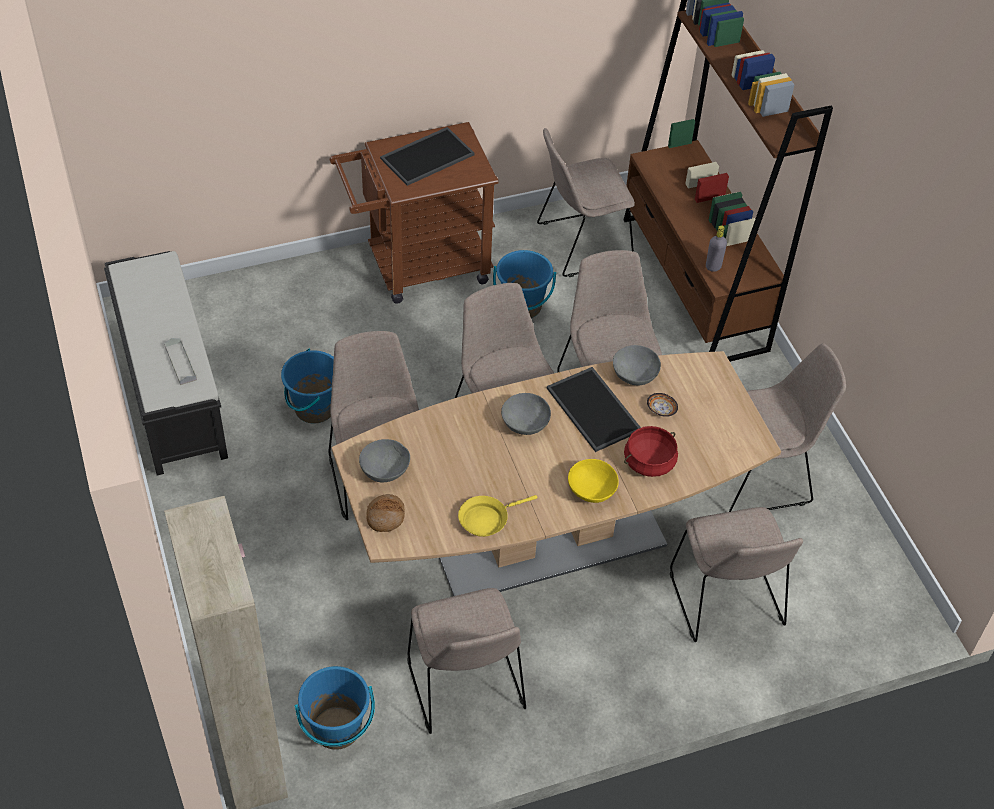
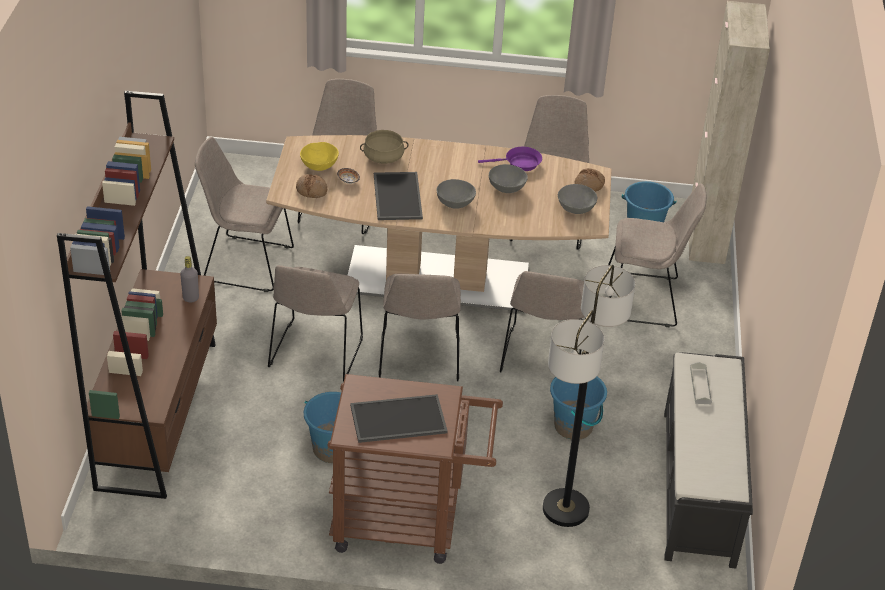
camera: 155 degrees left, 10 degrees down
yellow frying pan [458,495,538,537] -> purple frying pan [478,147,542,171]
beige chair [537,128,635,277] -> beige chair moved to [608,184,707,328]
yellow bowl [568,459,619,503] -> yellow bowl moved to [300,142,339,171]
grey bowl [613,345,661,385] -> grey bowl moved to [489,164,528,193]
red cooking pot [624,426,678,477] -> beige cooking pot [360,130,409,164]
none -> bread [296,174,327,198]
none -> floor lamp [543,265,636,527]

